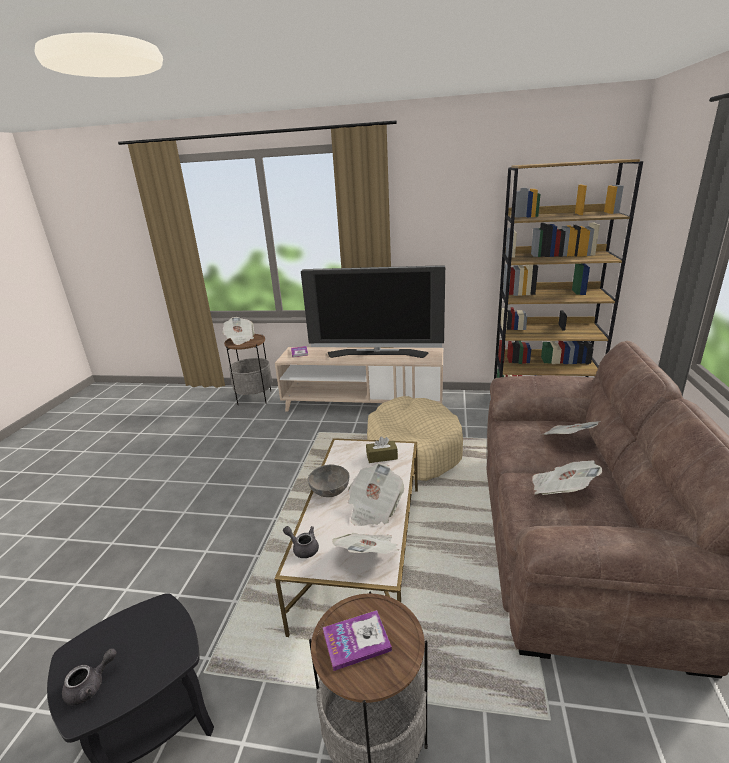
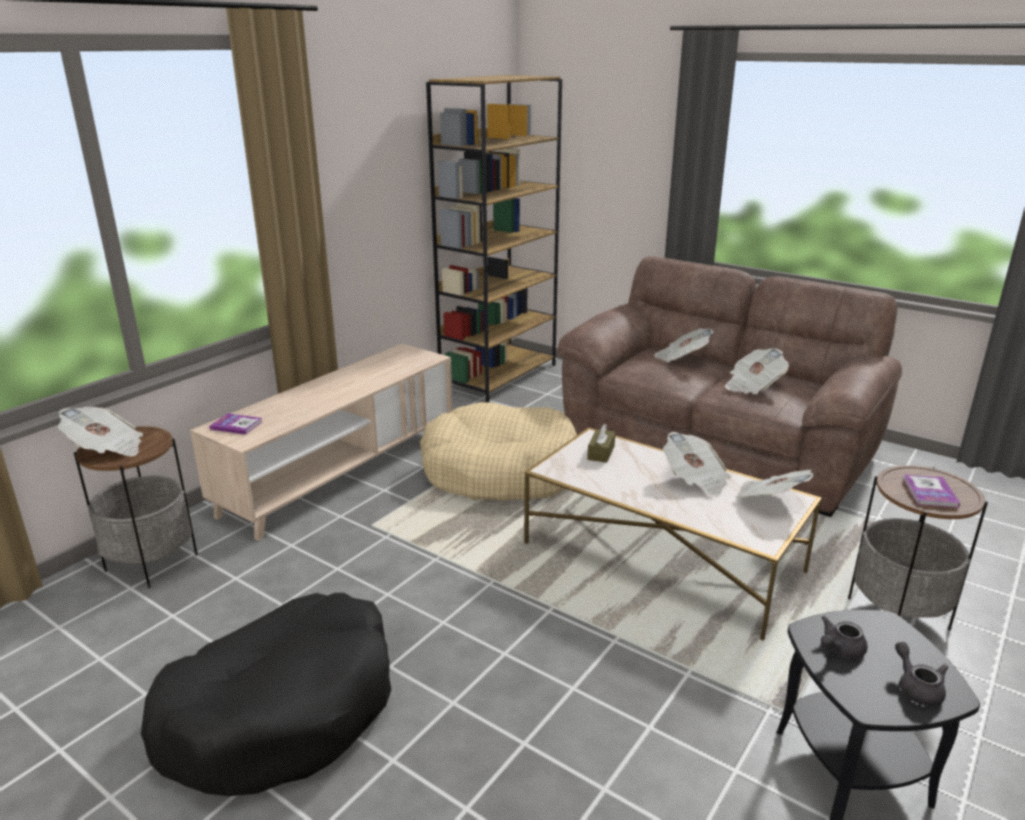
camera: 65 degrees left, 0 degrees up
grey teapot [283,526,319,558] -> grey teapot moved to [821,616,868,659]
television [301,265,445,358] -> none
grey bowl [308,465,349,497] -> none
none -> black dog bed [141,593,392,796]

